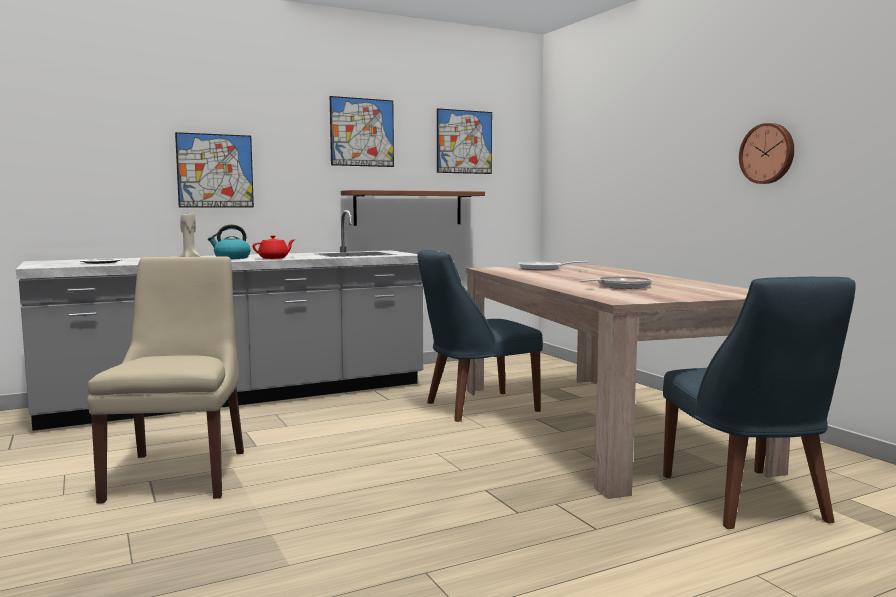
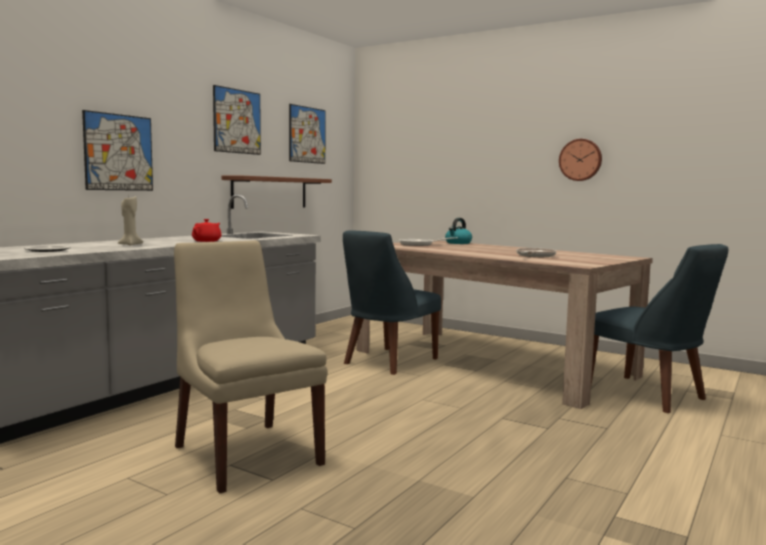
camera: 30 degrees left, 0 degrees up
kettle [208,225,250,259] -> kettle moved to [445,218,472,244]

